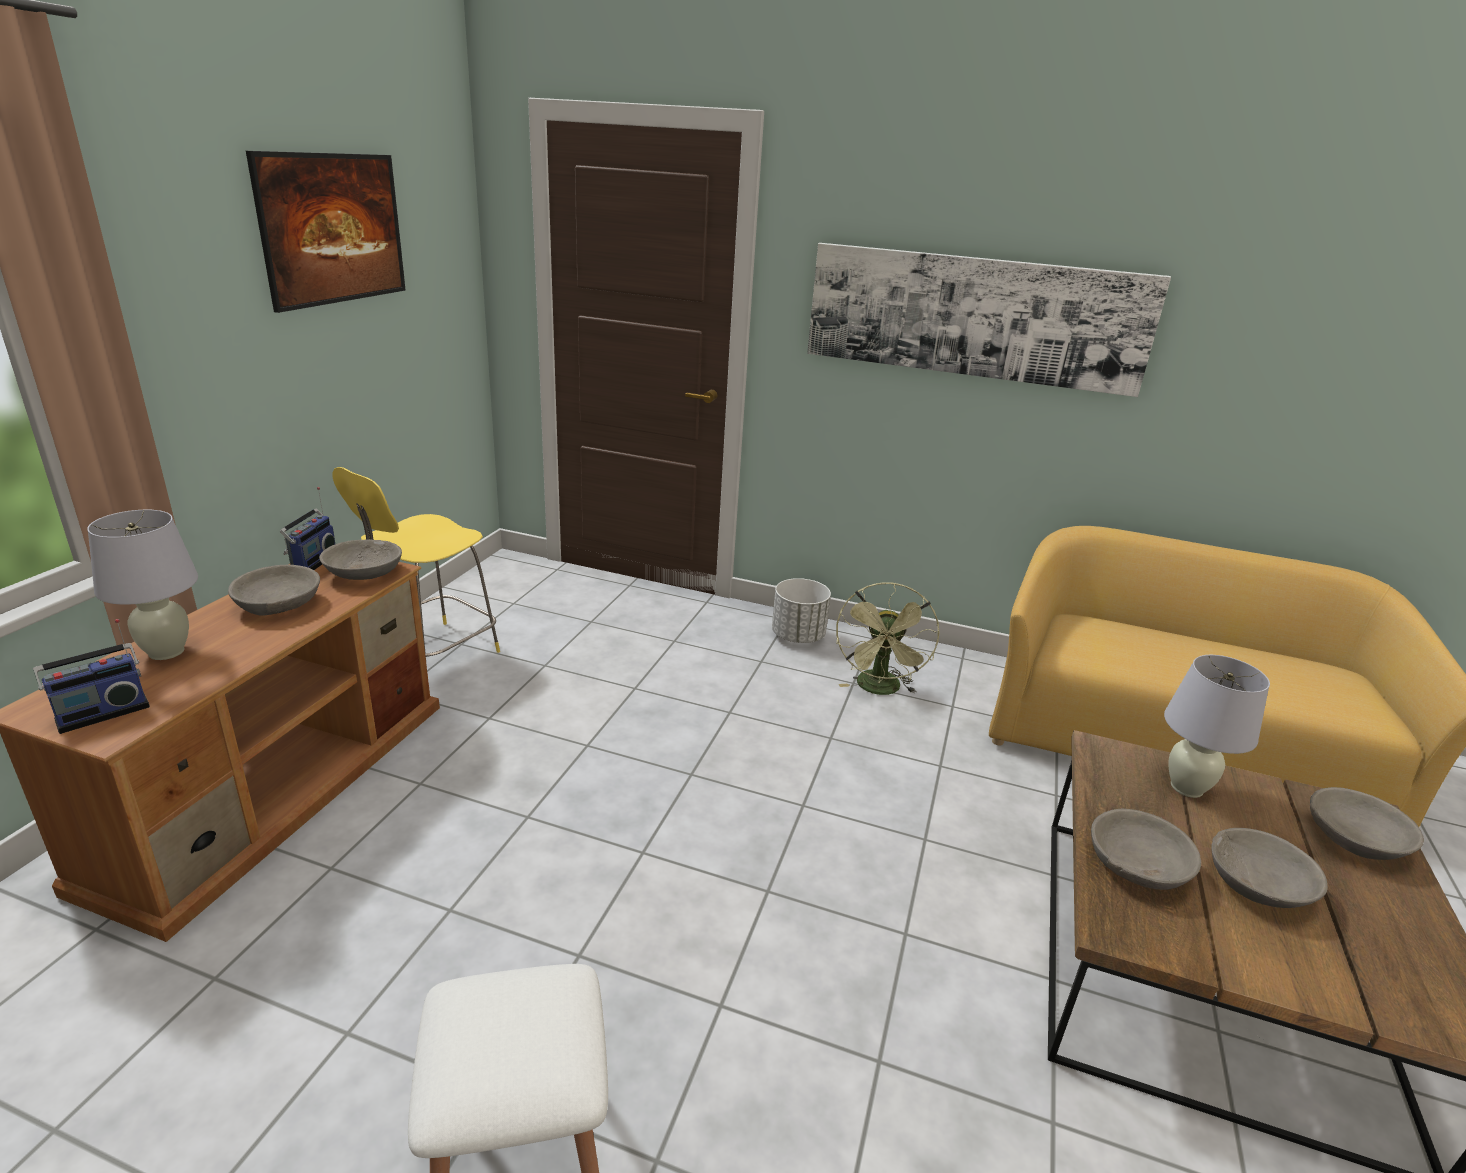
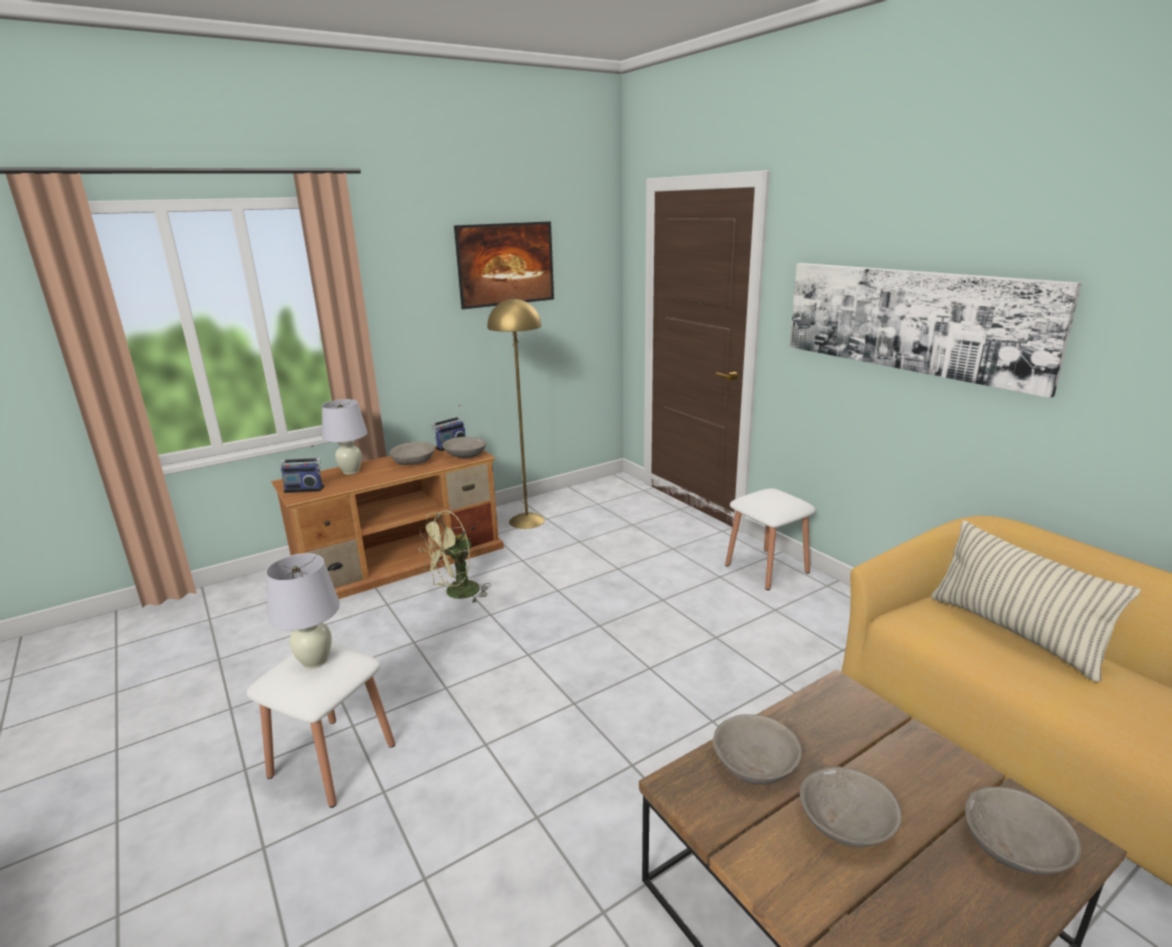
camera: 40 degrees right, 5 degrees down
yellow stool [333,467,500,657] -> yellow floor lamp [487,297,545,529]
white planter [772,578,831,643] -> white stool [725,488,816,590]
green fan [836,582,940,695] -> green fan moved to [419,510,491,602]
white table lamp [1164,655,1270,798] -> white table lamp moved to [266,553,340,669]
none -> pillow [931,520,1141,682]

